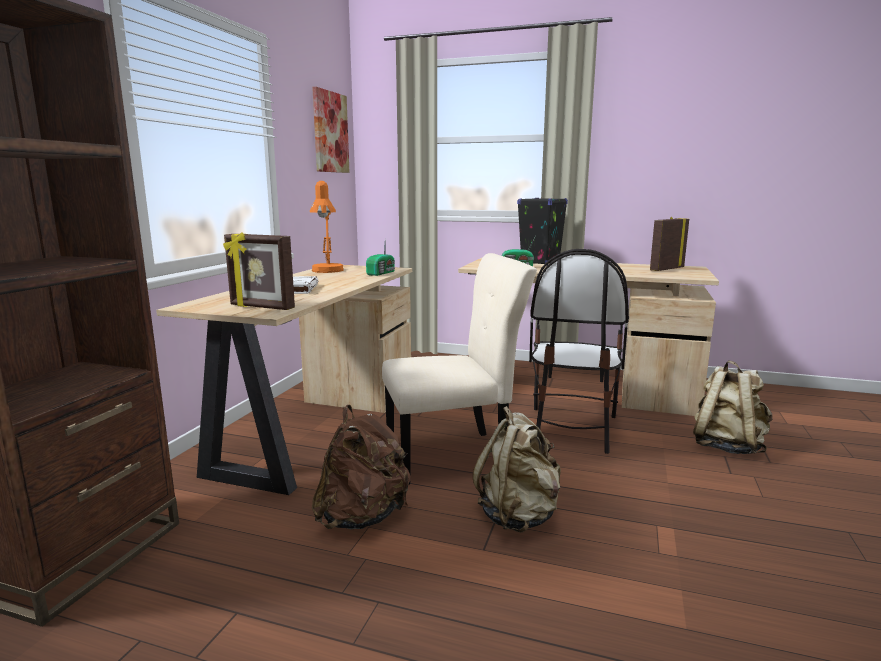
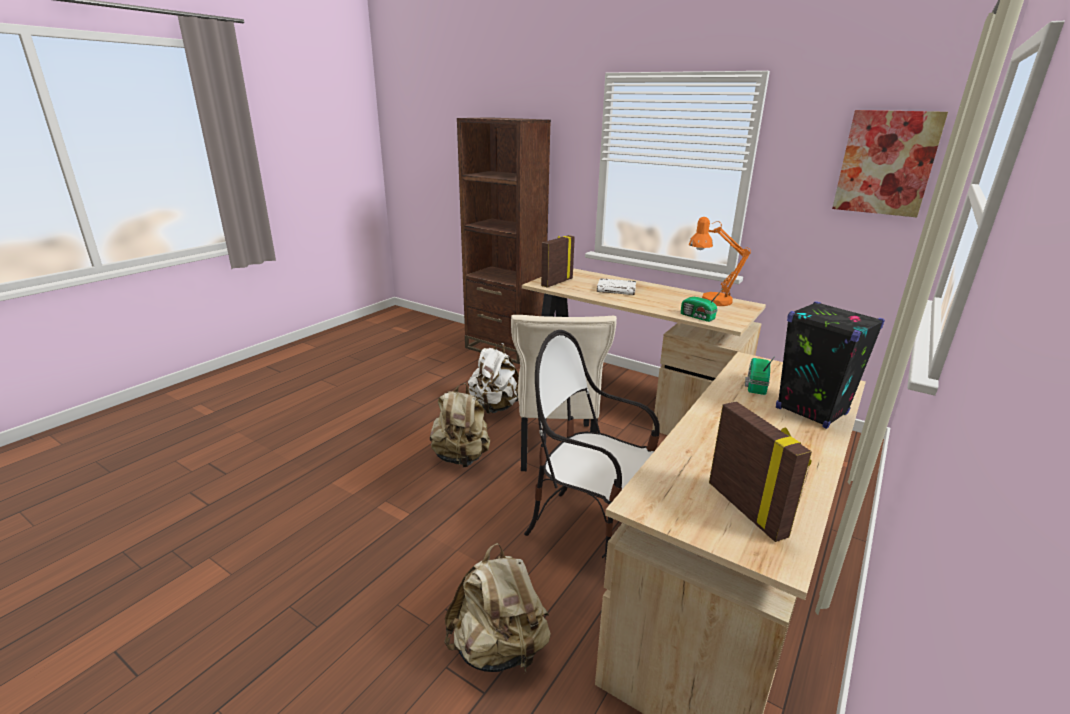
camera: 105 degrees right, 10 degrees up
brown backpack [312,405,411,529] -> white backpack [468,343,519,414]

